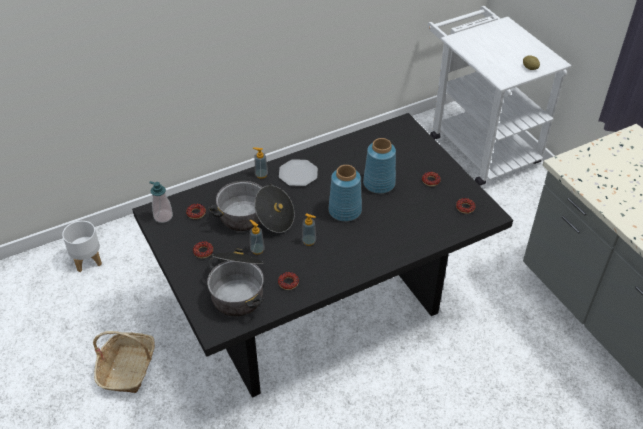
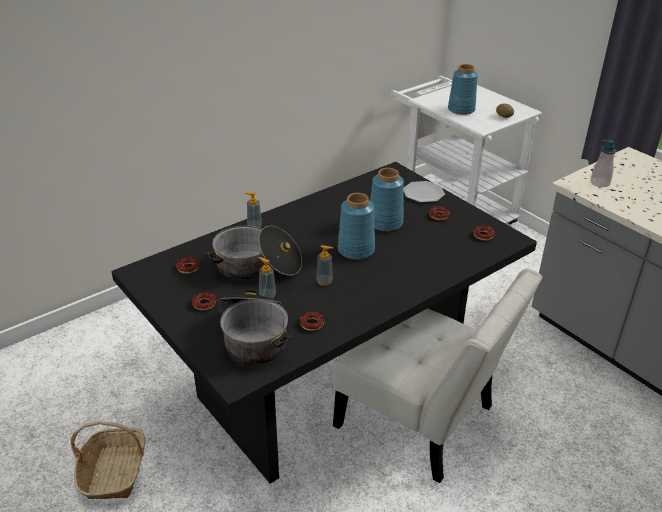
camera: 10 degrees left, 10 degrees down
white planter [62,221,102,272] -> none
soap dispenser [149,181,173,223] -> soap dispenser moved to [590,140,617,187]
plate [279,159,318,186] -> plate moved to [403,181,445,203]
none -> white chair [333,268,542,483]
none -> blue vase [448,64,478,115]

